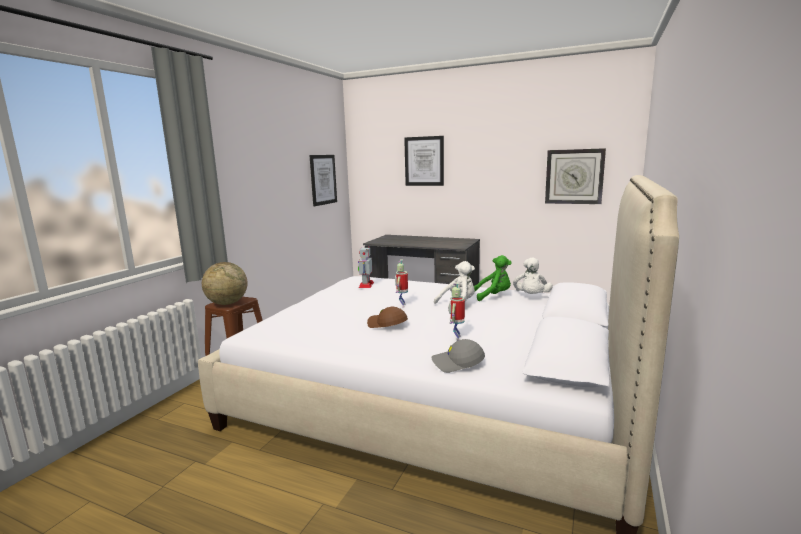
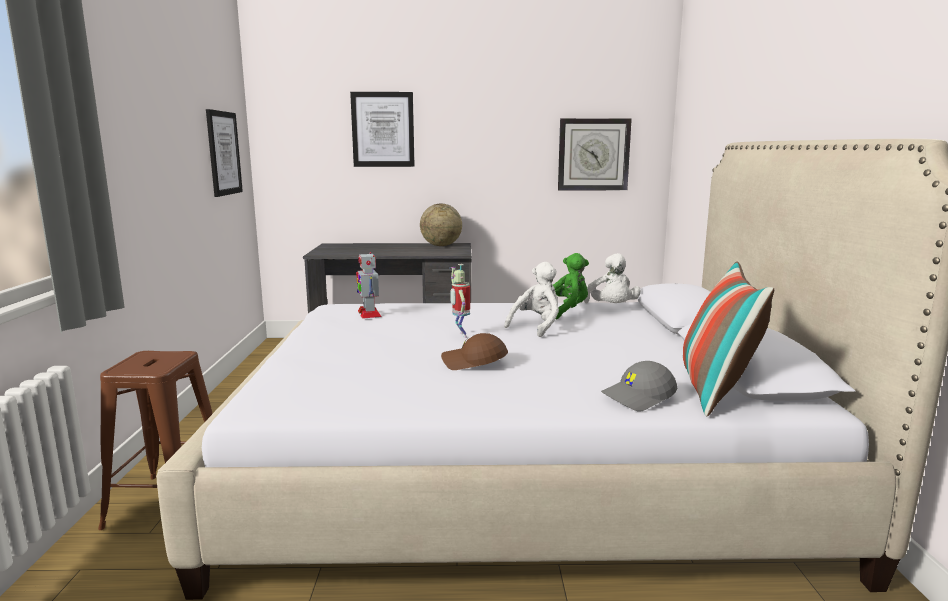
camera: 25 degrees left, 0 degrees up
globe [202,262,248,305] -> globe moved to [420,204,462,246]
toy robot [449,283,465,341] -> none
none -> pillow [683,261,774,417]

